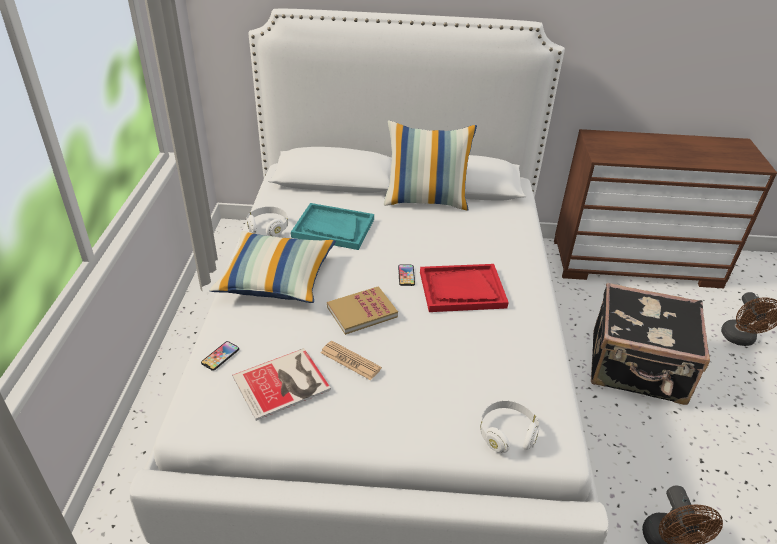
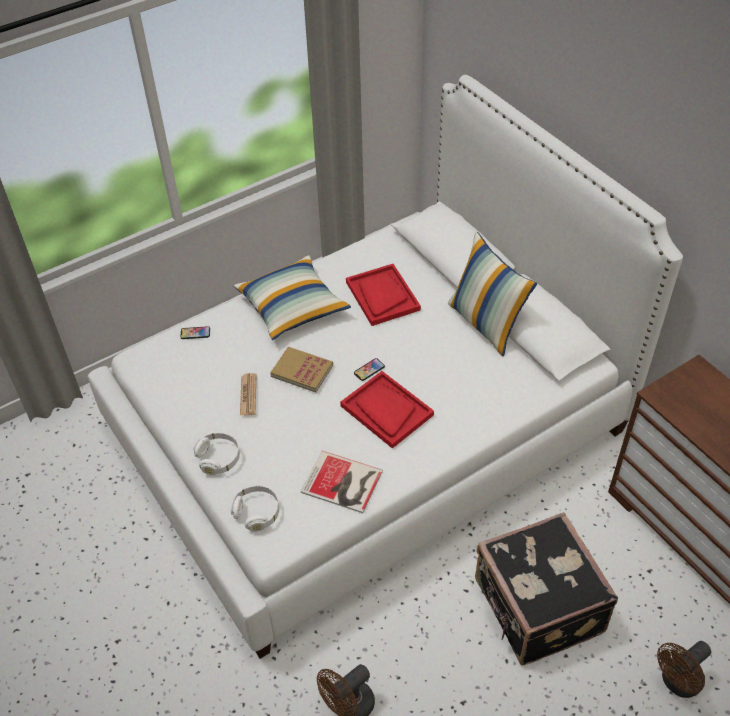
camera: 55 degrees right, 10 degrees up
book [232,348,331,421] -> book moved to [301,451,383,513]
white headphones [247,206,288,237] -> white headphones moved to [194,433,240,475]
turquoise tray [291,203,374,250] -> red tray [346,264,421,326]

